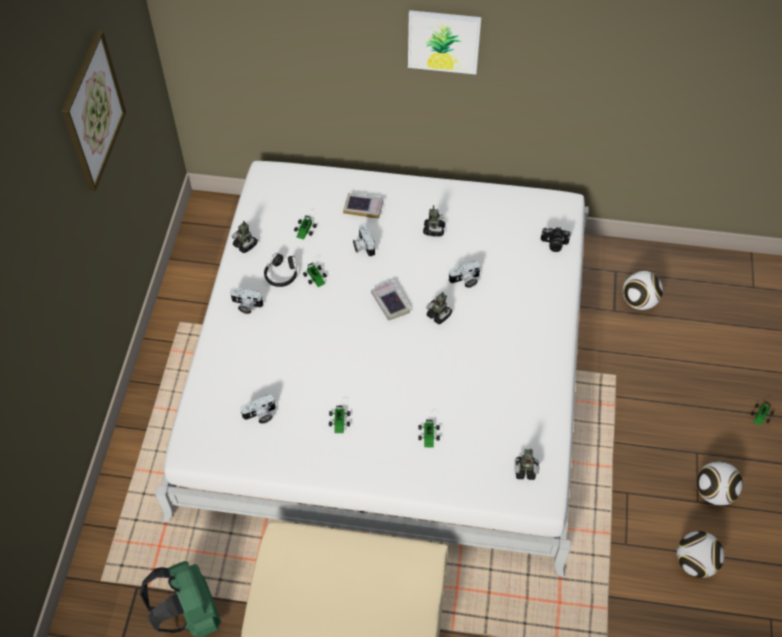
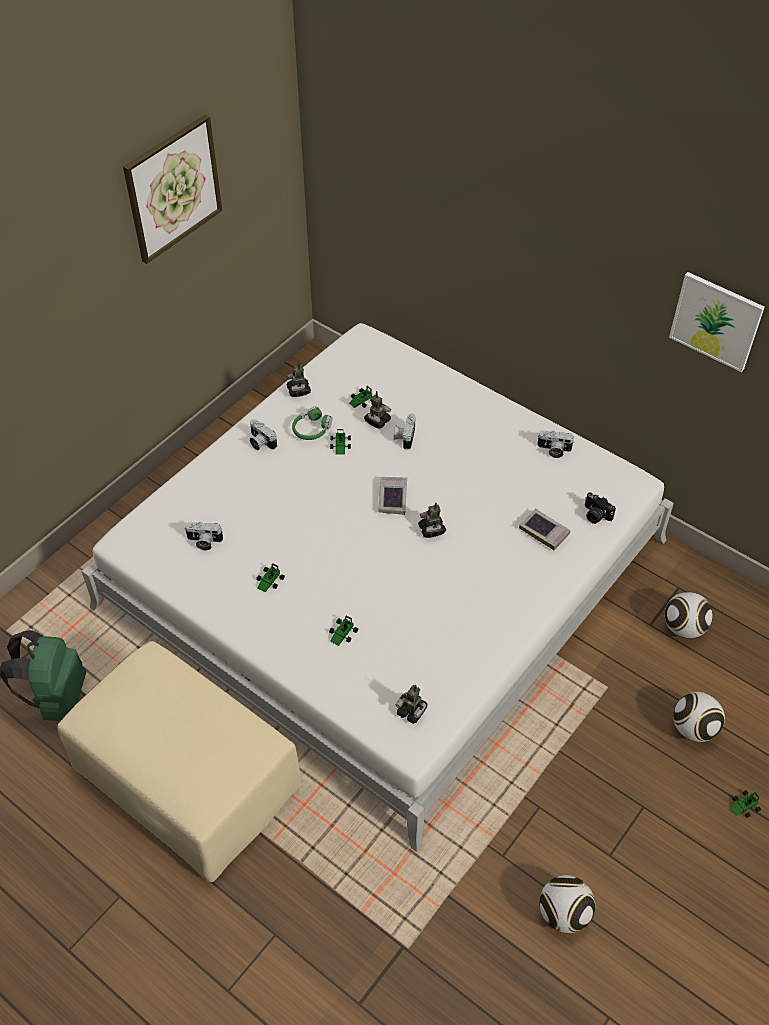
camera: 30 degrees right, 5 degrees down
black headphones [264,253,297,287] -> green headphones [292,406,332,440]
book [343,193,383,219] -> book moved to [519,509,571,550]
picture [408,10,481,75] -> picture moved to [669,272,765,372]
toy robot [423,205,445,237] -> toy robot moved to [364,391,391,429]
camera [448,261,481,288] -> camera moved to [537,430,574,458]
football [697,461,743,506] -> football moved to [673,692,725,742]

